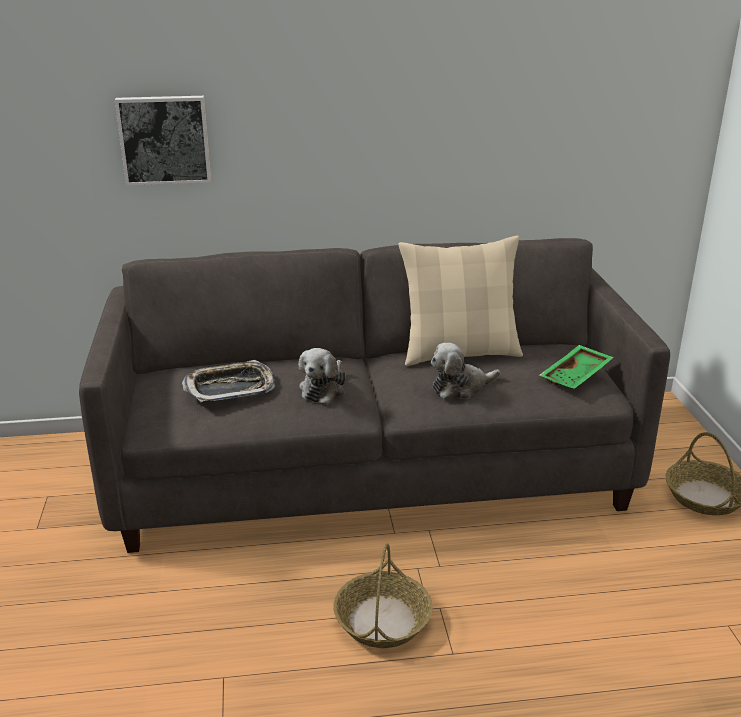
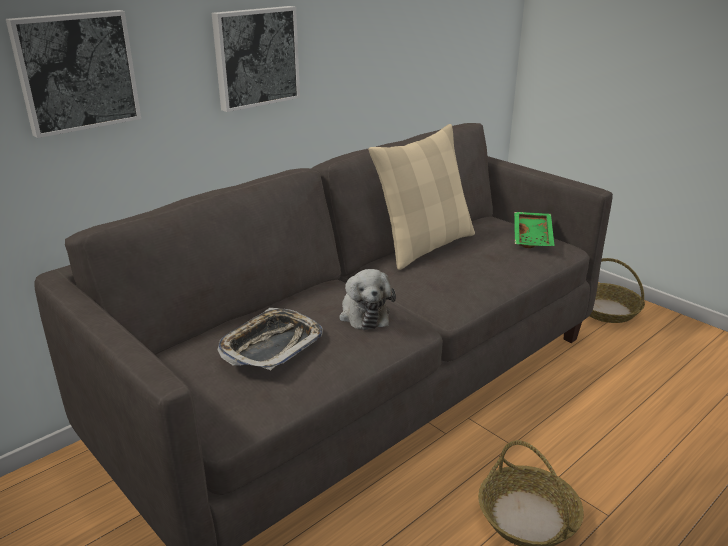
camera: 35 degrees left, 0 degrees up
plush toy [431,343,501,399] -> none
none -> picture [212,6,300,112]

